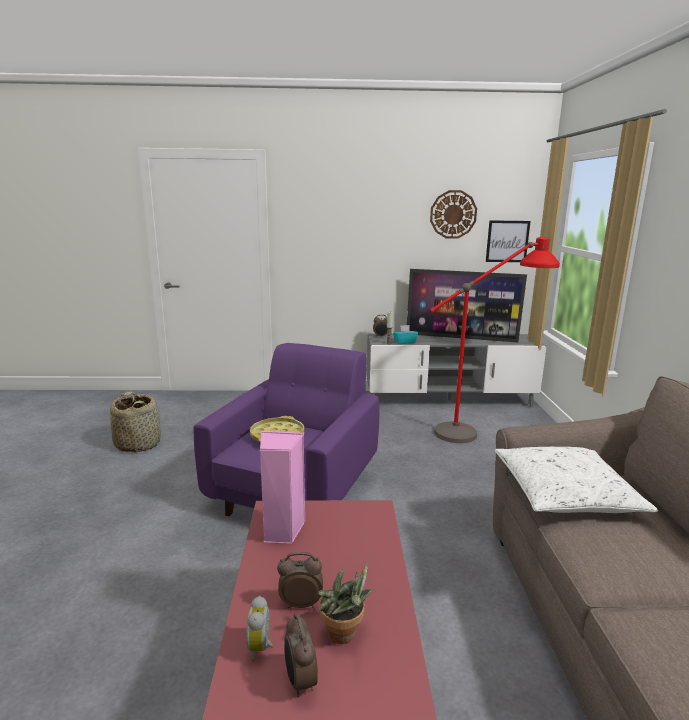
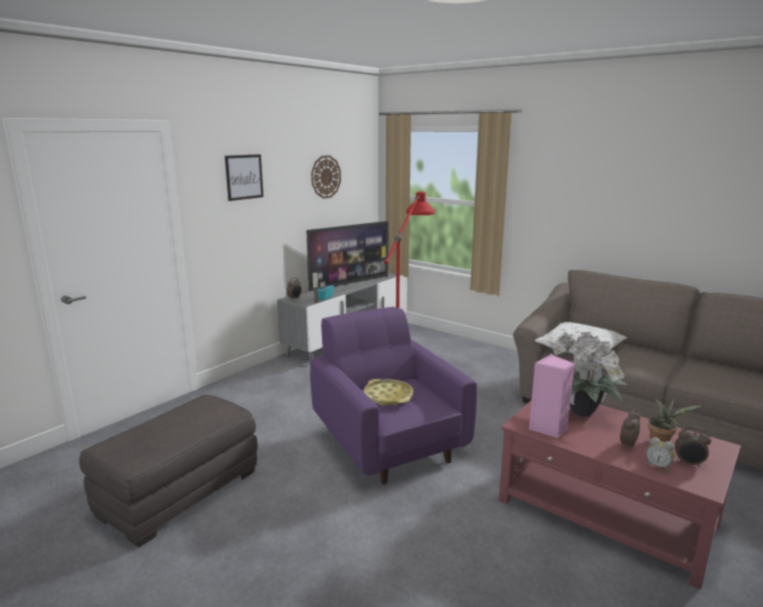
camera: 50 degrees left, 0 degrees up
basket [110,392,161,453] -> grey ottoman [79,395,258,547]
picture [486,220,531,262] -> picture moved to [225,154,264,201]
none -> potted plant [551,331,627,416]

